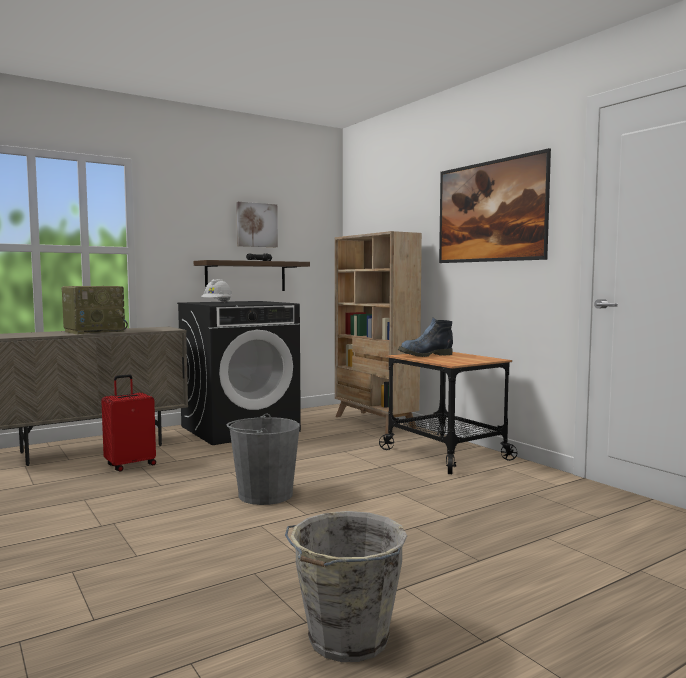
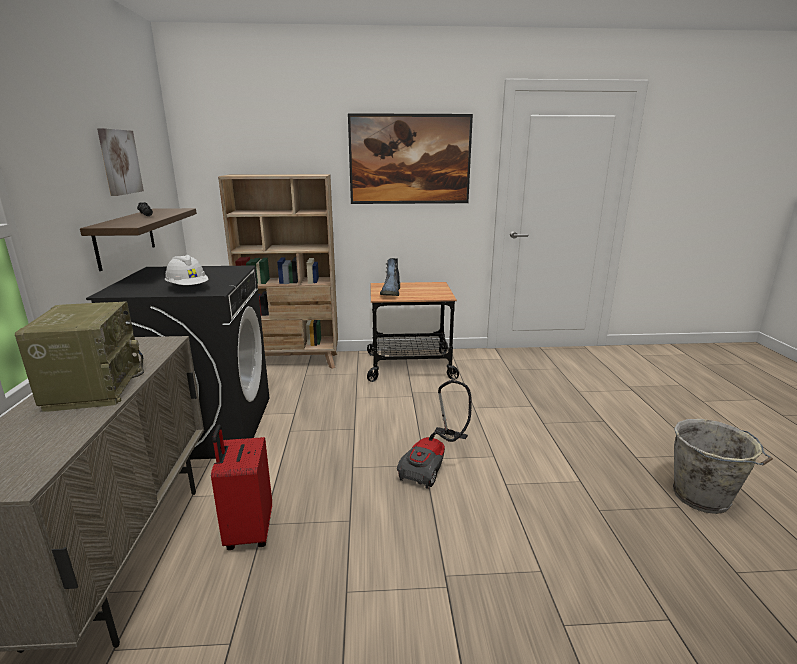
camera: 60 degrees left, 15 degrees up
grey bucket [227,413,300,505] -> vacuum cleaner [397,380,472,489]

